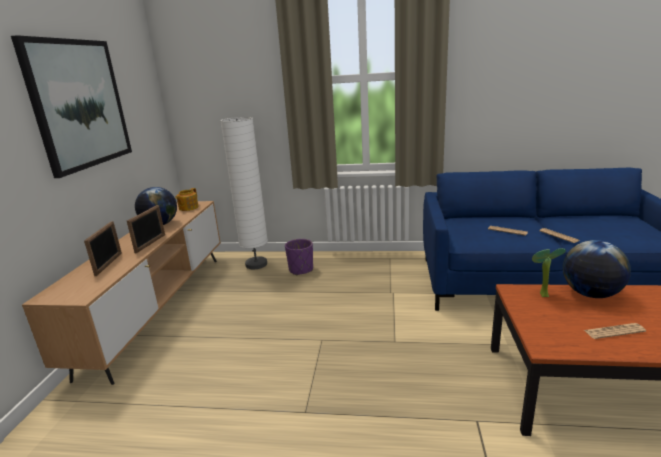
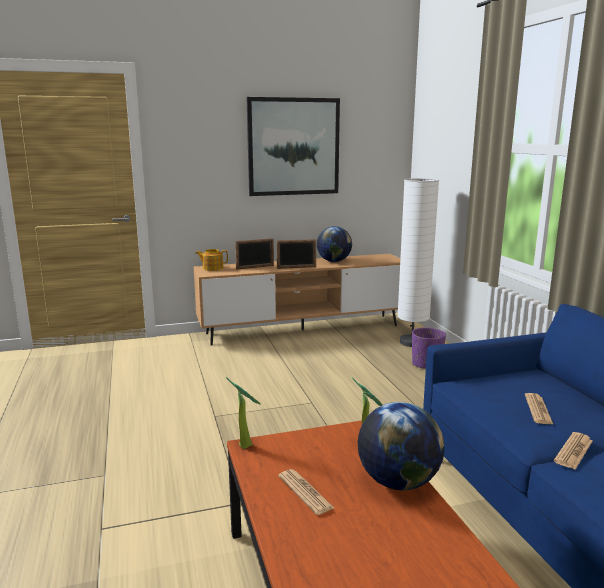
camera: 65 degrees right, 5 degrees down
teapot [175,188,199,211] -> teapot moved to [195,249,228,271]
none -> potted plant [225,377,261,449]

